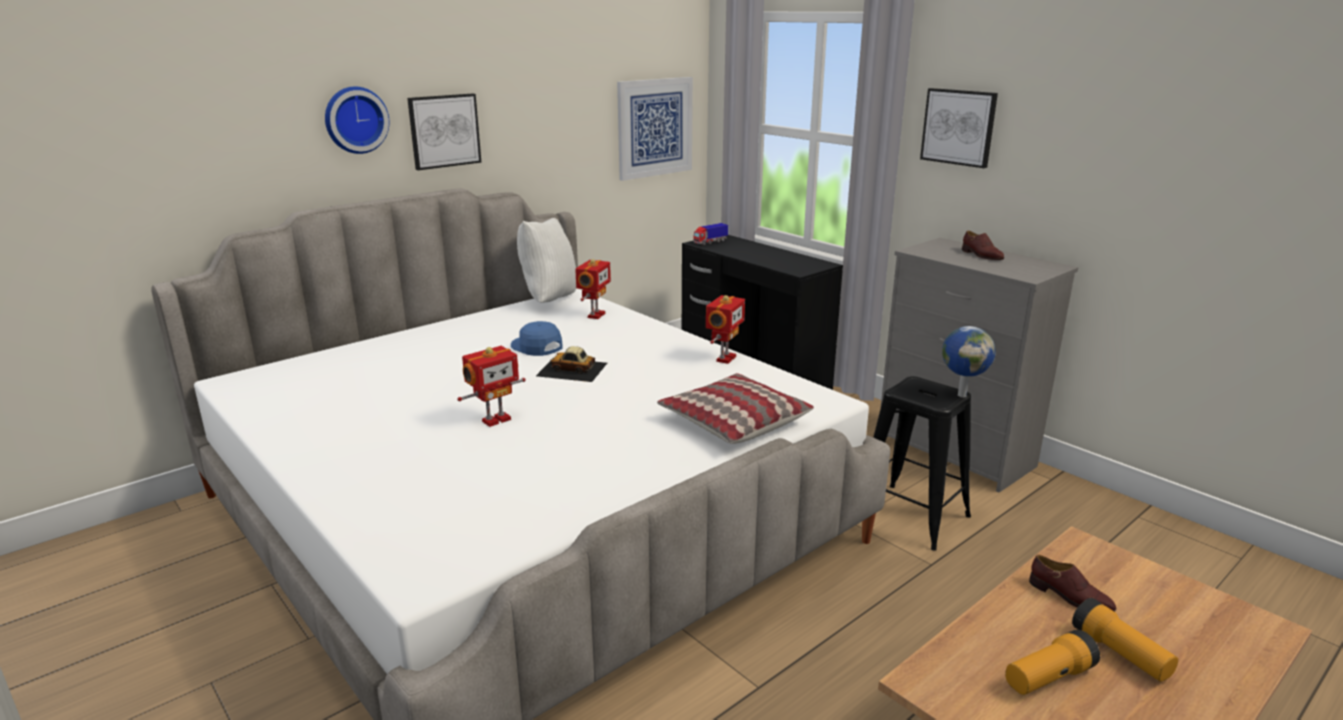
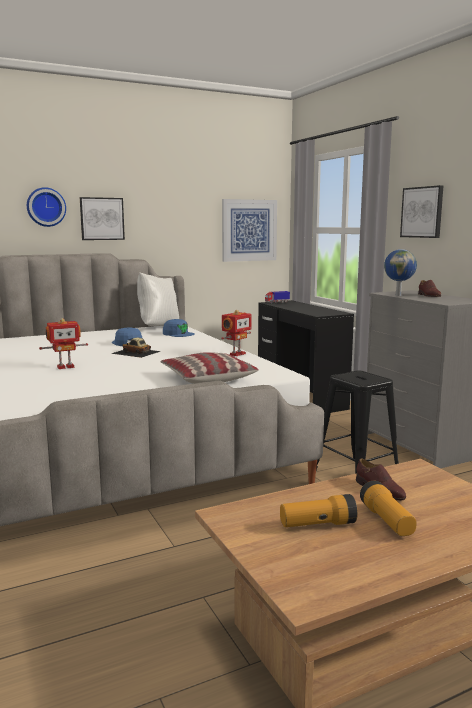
camera: 15 degrees right, 10 degrees down
toy robot [575,259,611,319] -> blue cap [163,319,195,337]
globe [942,326,996,397] -> globe moved to [384,249,417,296]

